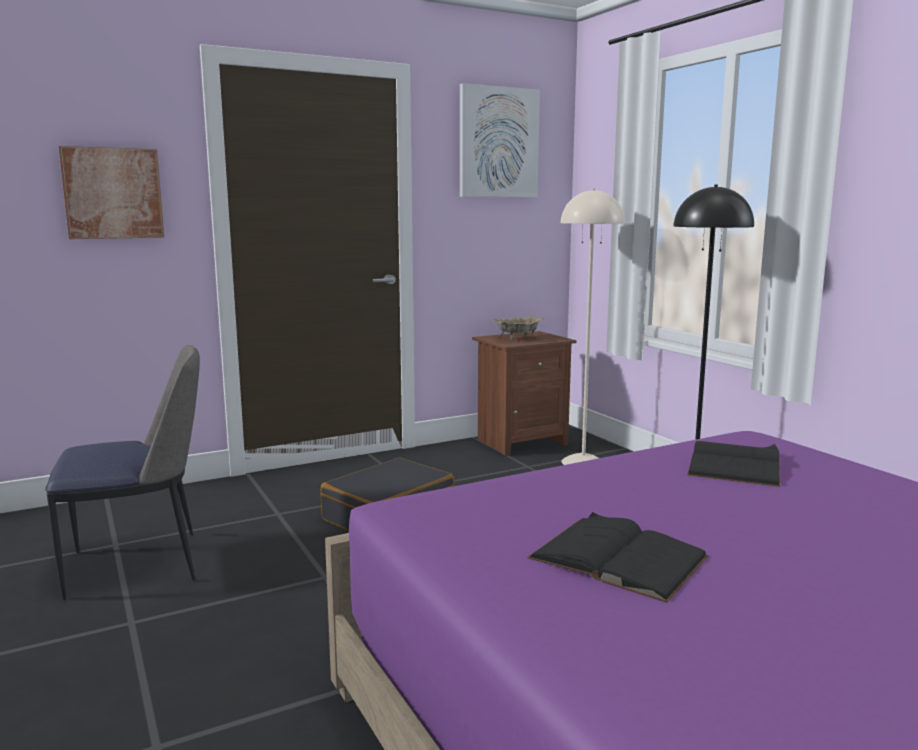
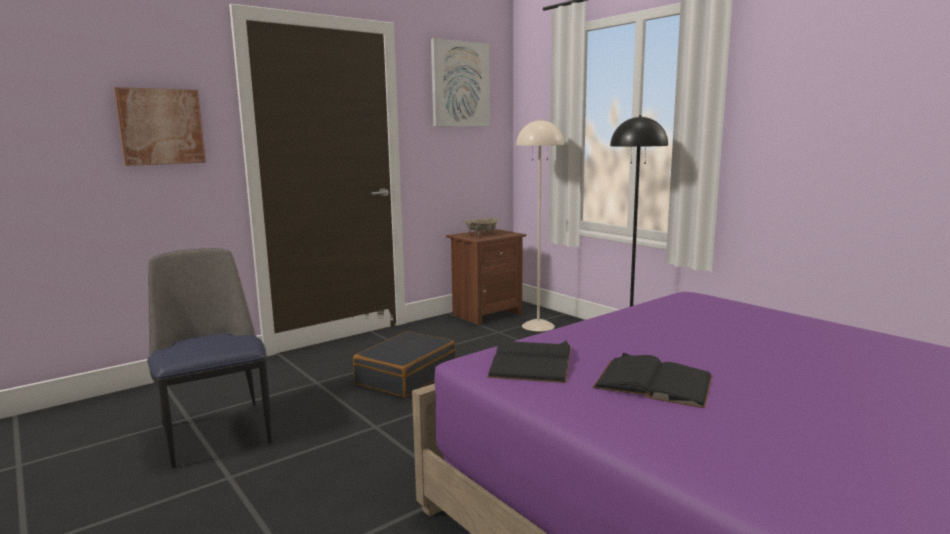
camera: 10 degrees left, 0 degrees up
chair [45,345,200,600] -> chair turned 90 degrees counterclockwise [147,248,271,468]
black book [687,441,780,487] -> black book moved to [487,341,571,383]

